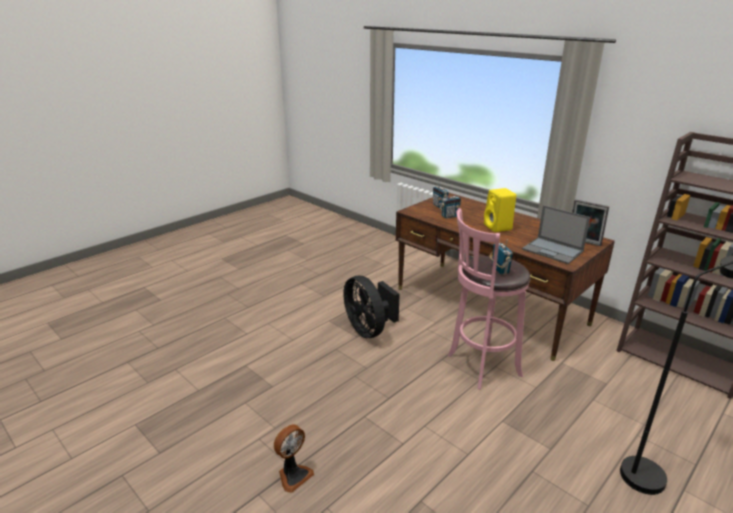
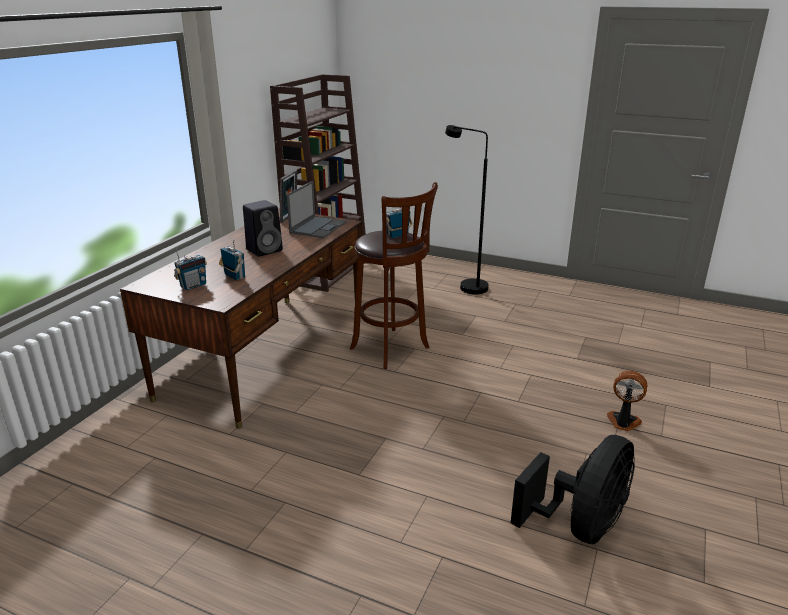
camera: 110 degrees left, 0 degrees up
black fan [343,276,400,338] -> black fan moved to [511,435,635,544]
pink stool [448,208,531,390] -> brown stool [350,182,438,369]
yellow speaker [484,188,516,232] -> black speaker [243,200,283,257]

